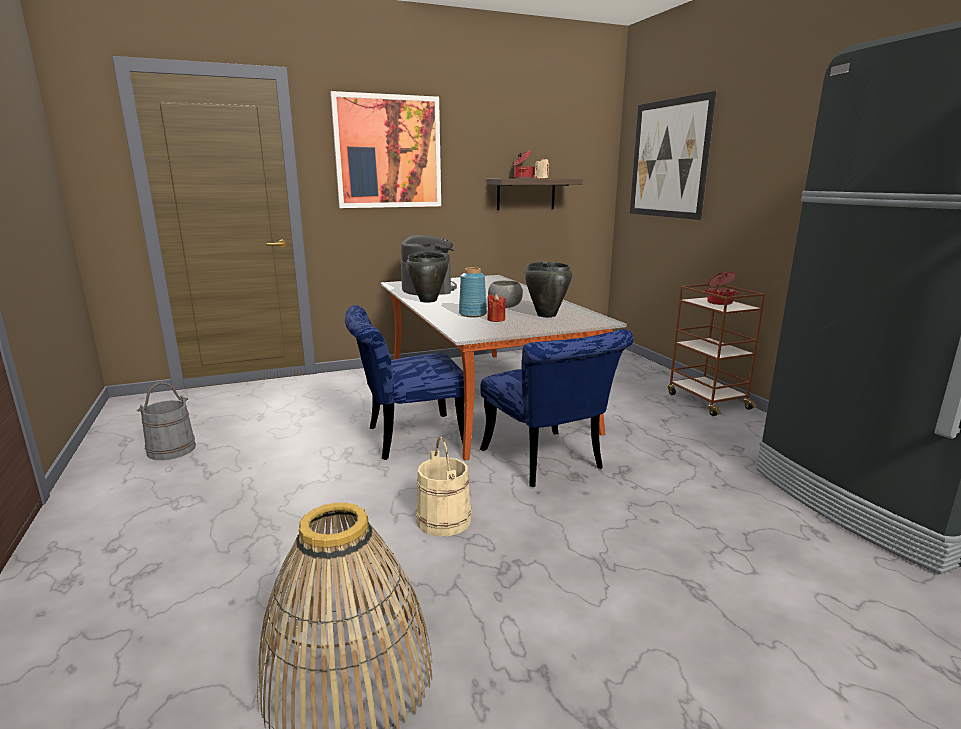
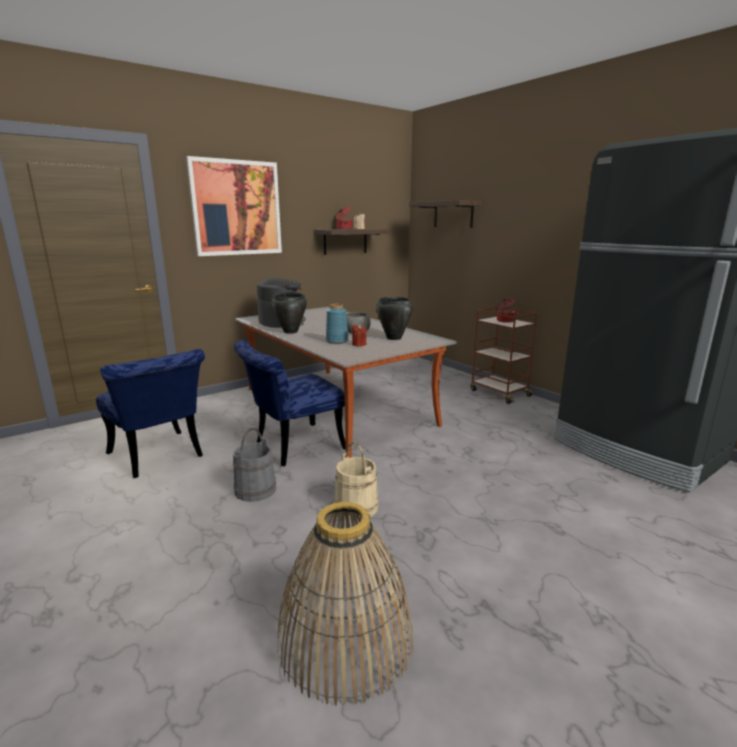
camera: 15 degrees left, 0 degrees up
grey bucket [137,382,196,460] -> grey bucket moved to [233,428,276,502]
blue chair [480,329,633,487] -> blue chair moved to [96,349,205,478]
picture [630,91,716,220] -> shelf [409,200,481,228]

